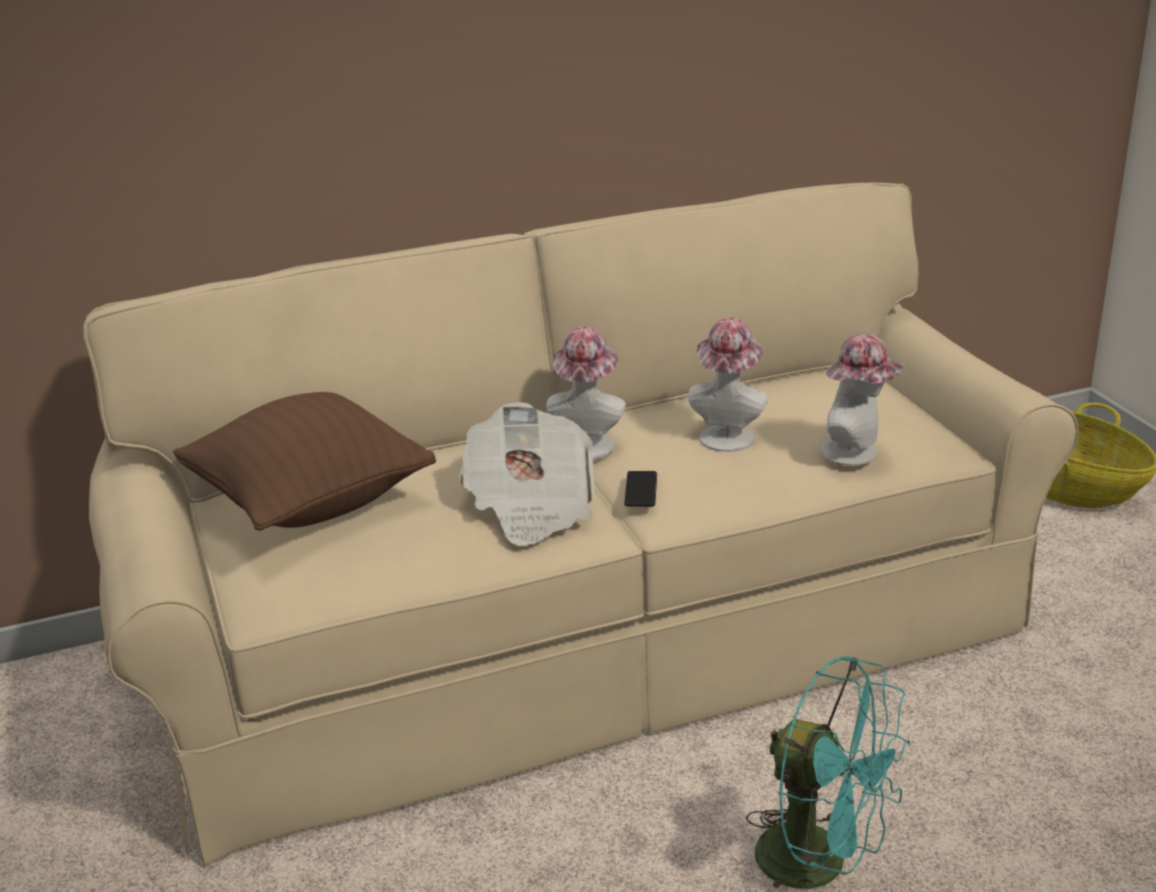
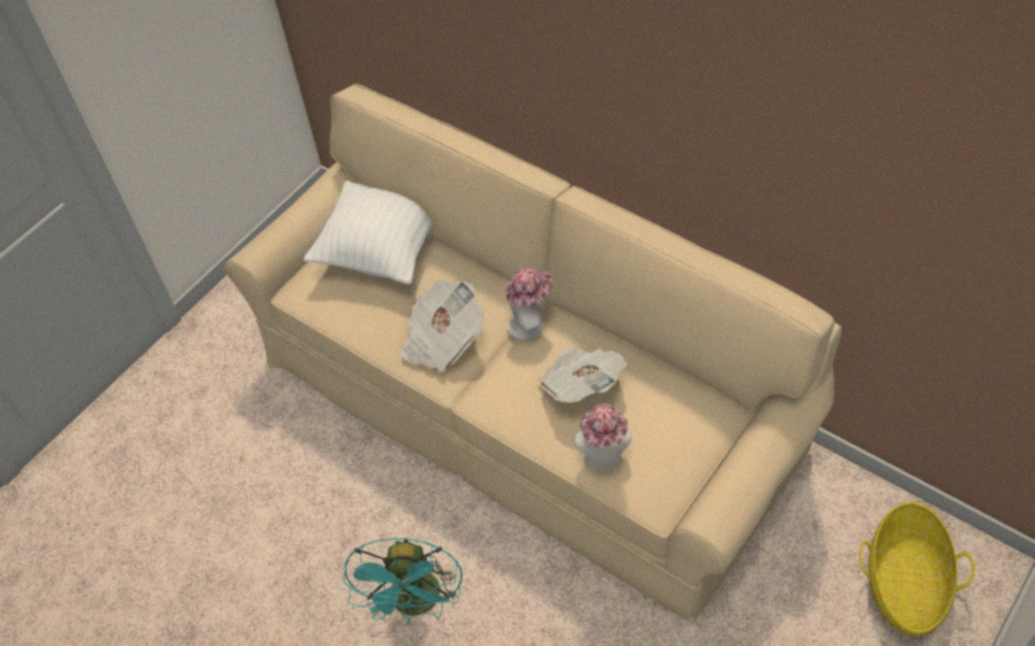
camera: 60 degrees right, 25 degrees up
brown pillow [173,392,436,531] -> white pillow [304,181,432,285]
phone [624,471,657,507] -> none
hat [688,317,768,452] -> newspaper [537,347,627,403]

